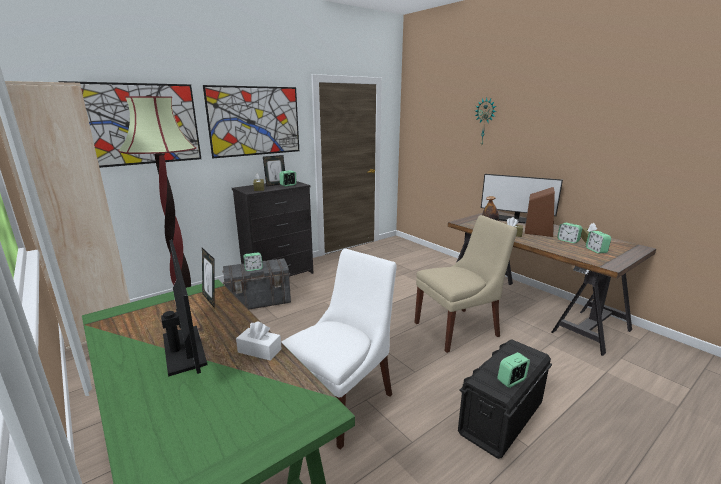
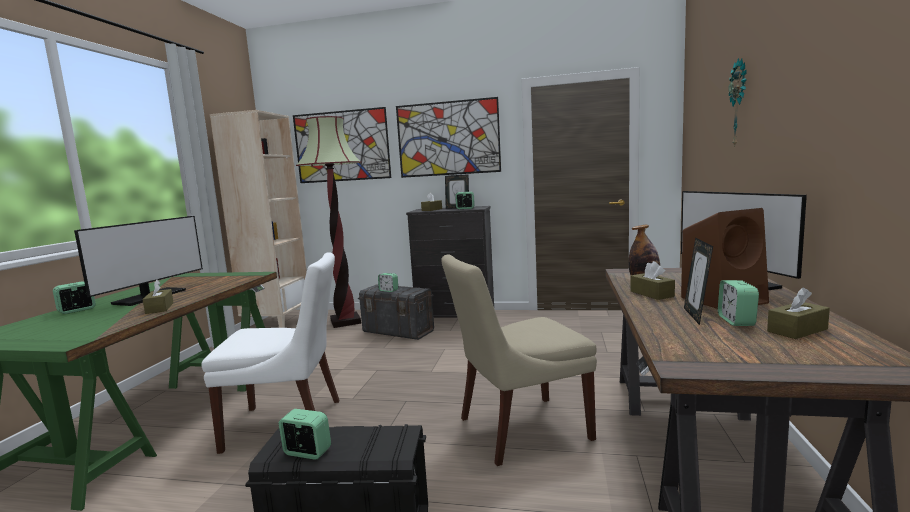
camera: 50 degrees right, 10 degrees down
picture frame [202,248,215,308] -> picture frame moved to [684,237,713,325]
white tissue box [236,321,282,361] -> brown tissue box [143,279,174,314]
beige chair [414,215,517,353] -> beige chair turned 135 degrees clockwise [441,254,597,466]
alarm clock [586,231,611,253] -> alarm clock moved to [53,281,96,314]

